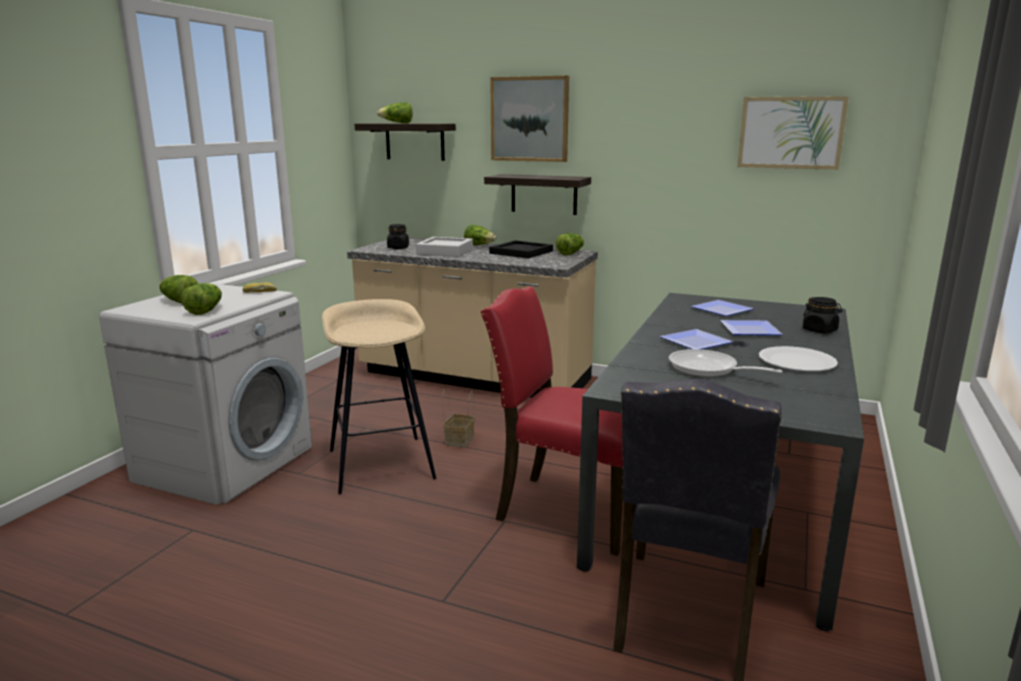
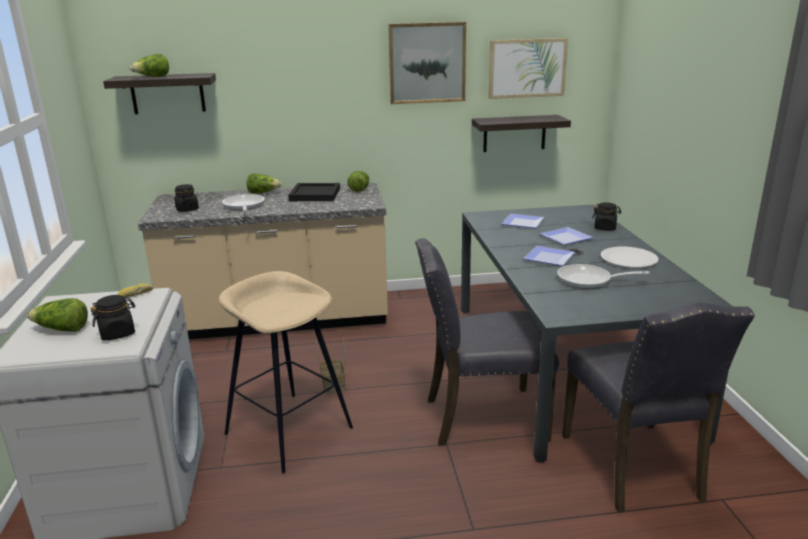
camera: 30 degrees left, 5 degrees up
lettuce [181,283,222,315] -> black jar [91,295,135,341]
grey tray [416,237,473,257] -> frying pan [222,194,264,211]
red chair [481,287,623,556] -> grey chair [415,238,559,446]
shelf [484,174,591,215] -> shelf moved to [472,115,571,152]
picture [490,76,569,162] -> picture moved to [388,22,466,104]

